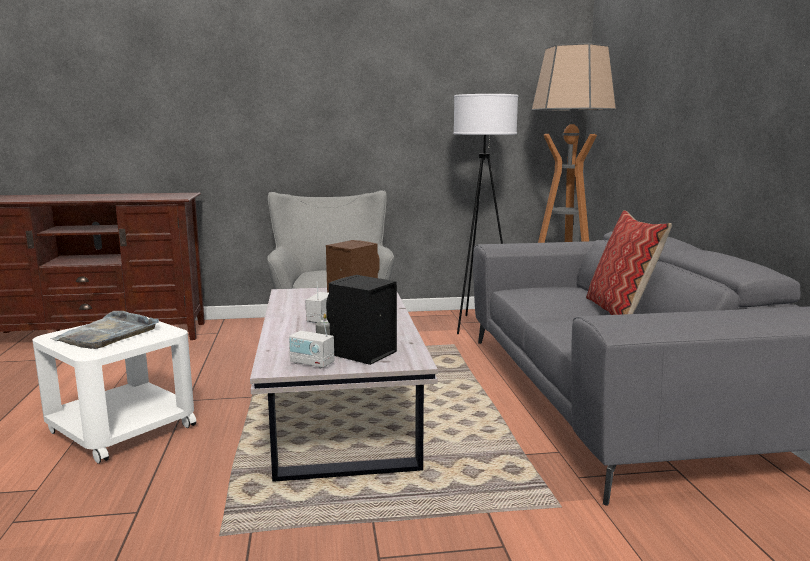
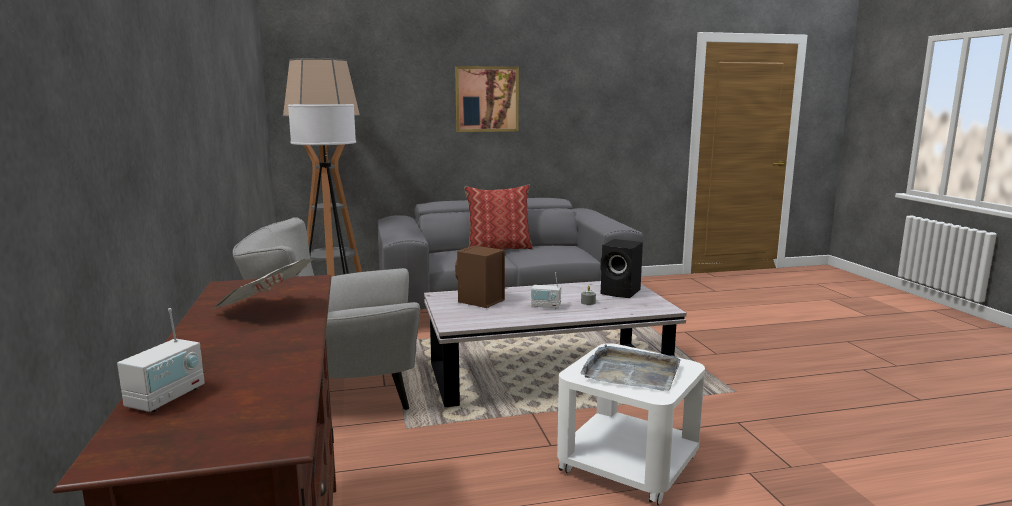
camera: 95 degrees left, 0 degrees up
radio [289,315,334,369] -> radio moved to [117,308,205,412]
none -> newspaper [212,259,313,309]
none -> picture [455,66,519,132]

